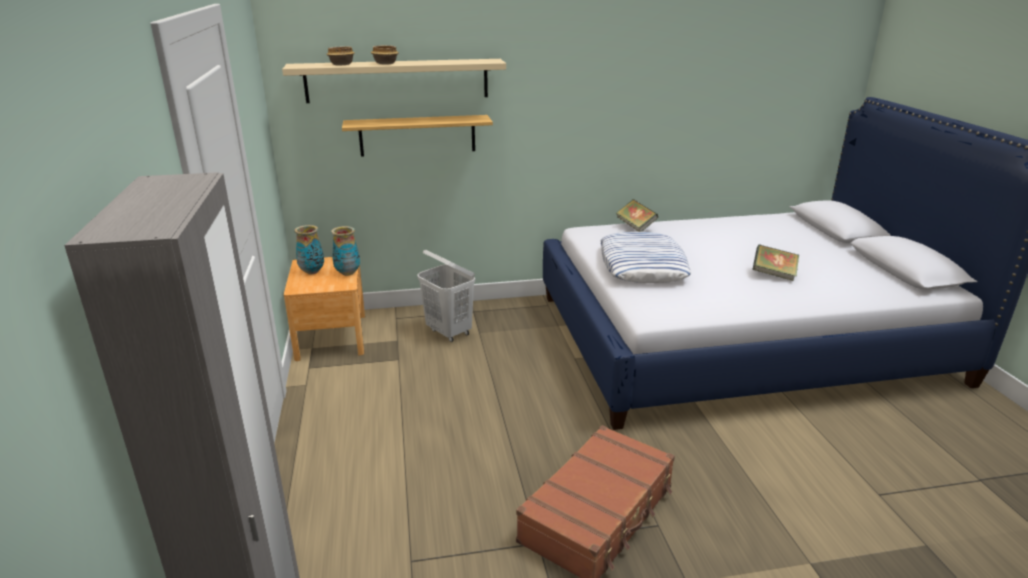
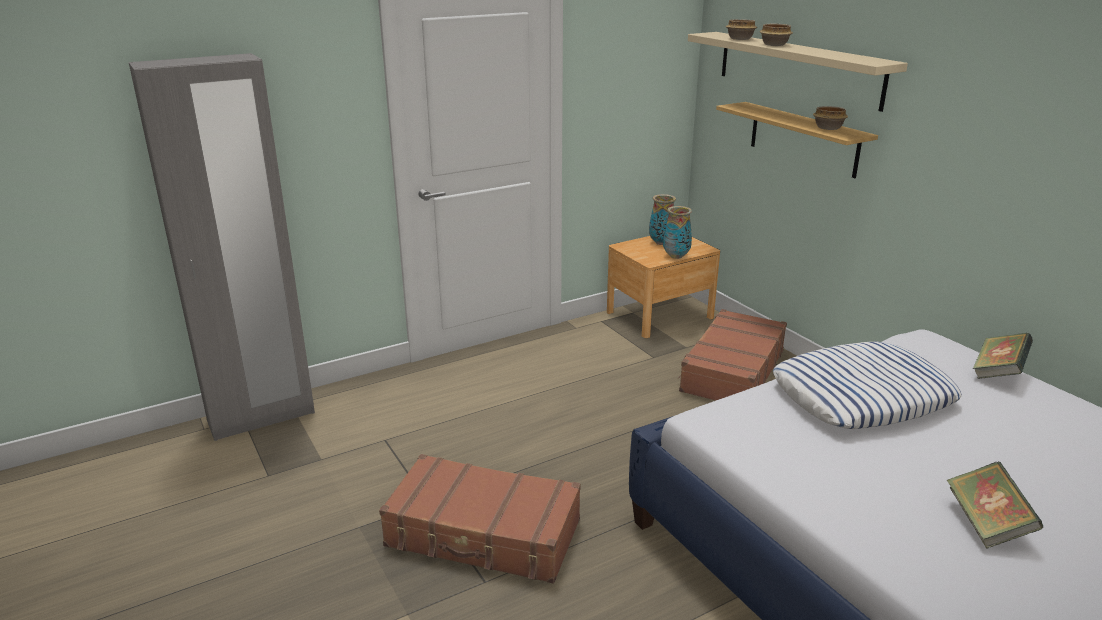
camera: 70 degrees right, 0 degrees up
white laundry basket [417,250,475,342] -> brown suitcase [678,309,787,401]
none -> bowl [813,106,848,130]

